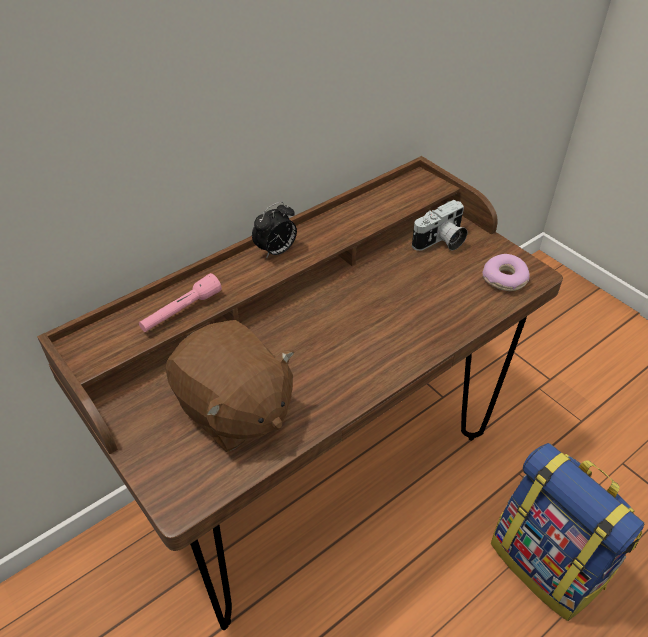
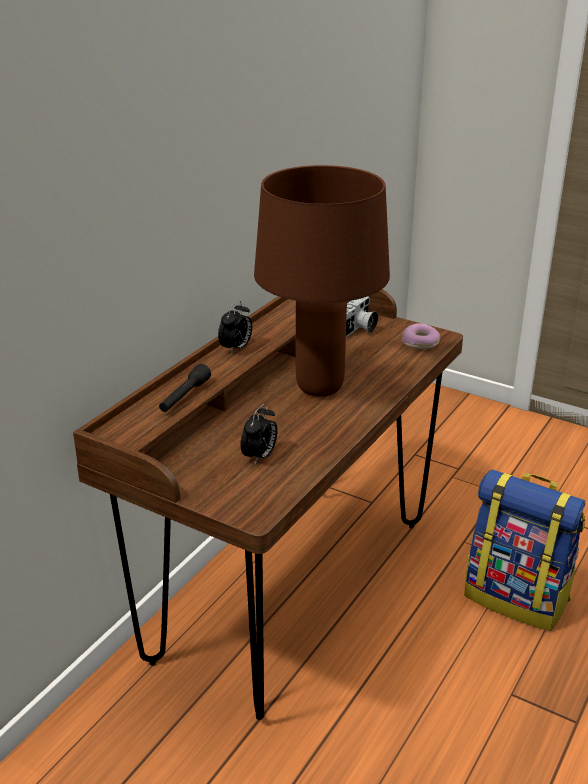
camera: 20 degrees left, 15 degrees down
pink flashlight [139,273,222,332] -> black flashlight [159,364,211,412]
brown plush toy [166,320,294,452] -> alarm clock [241,404,277,465]
none -> brown table lamp [254,165,390,397]

